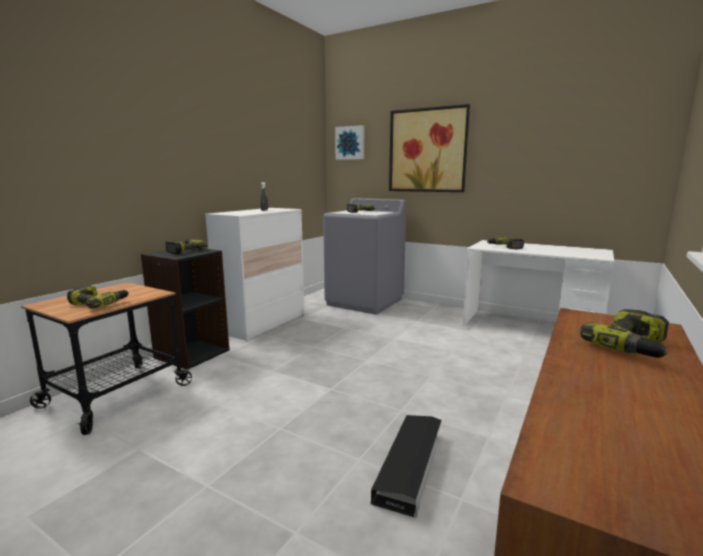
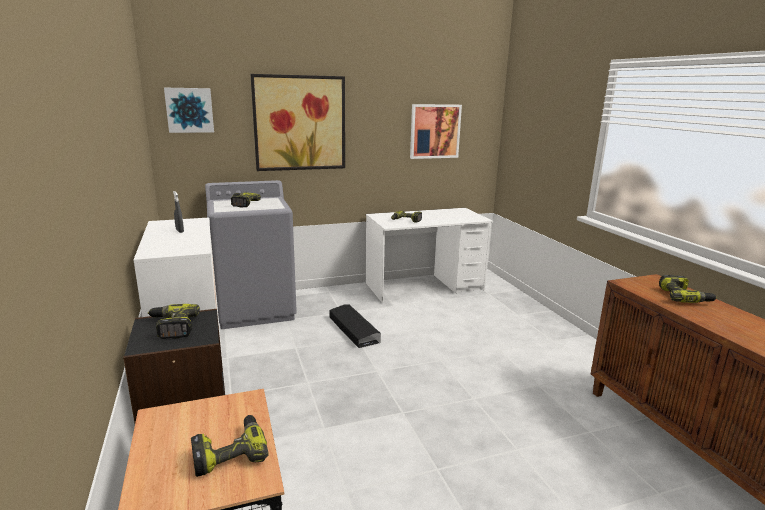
camera: 50 degrees left, 5 degrees up
black storage box [371,415,442,518] -> black storage box moved to [329,305,381,348]
none -> picture [410,104,462,159]

